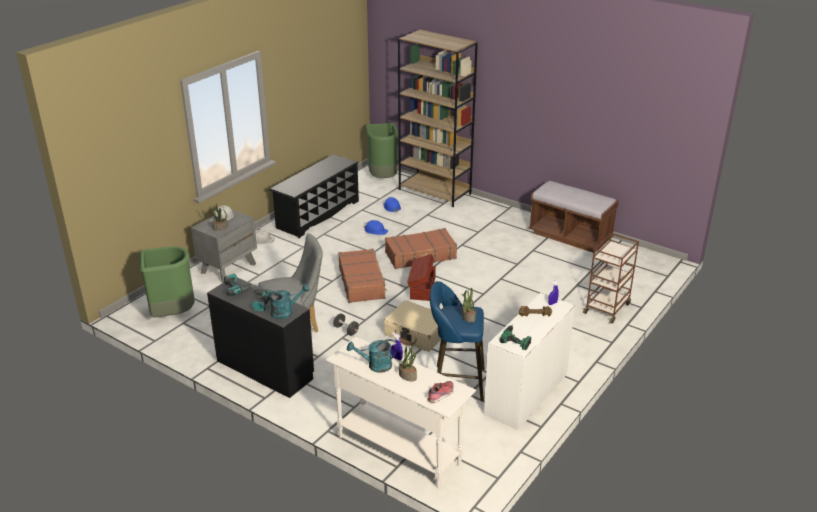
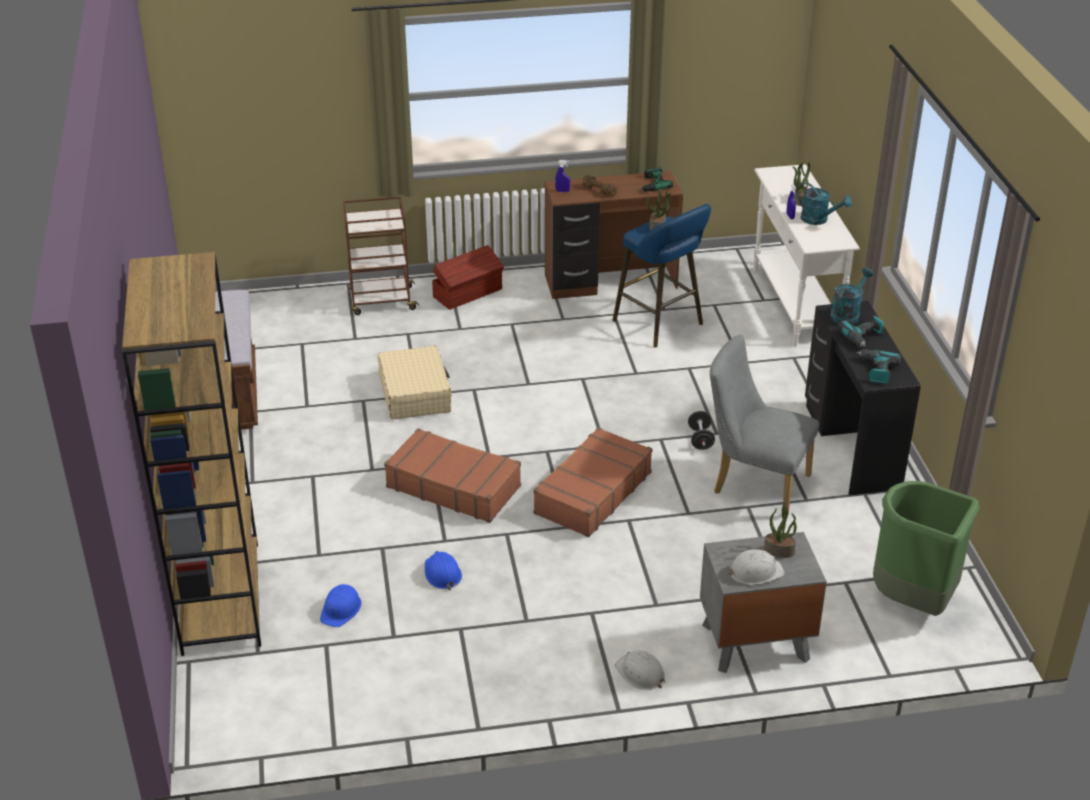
camera: 135 degrees left, 5 degrees up
turquoise watering can [264,284,309,319] -> turquoise watering can turned 105 degrees clockwise [830,268,874,324]
black shoe rack [269,154,359,238] -> none
green trash can [366,123,398,178] -> none
beige suitcase [383,300,441,352] -> beige suitcase moved to [378,346,452,420]
brown storage box [407,254,436,301] -> brown storage box moved to [432,245,504,310]
shoe [427,381,454,403] -> none
white desk [484,293,575,430] -> brown desk [545,171,683,299]

